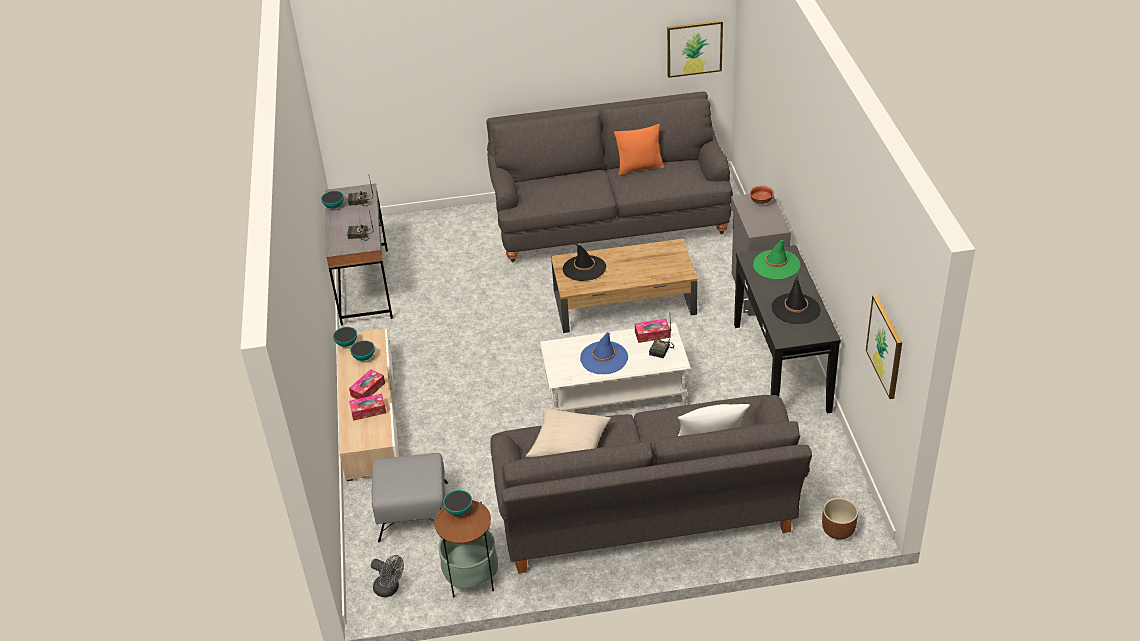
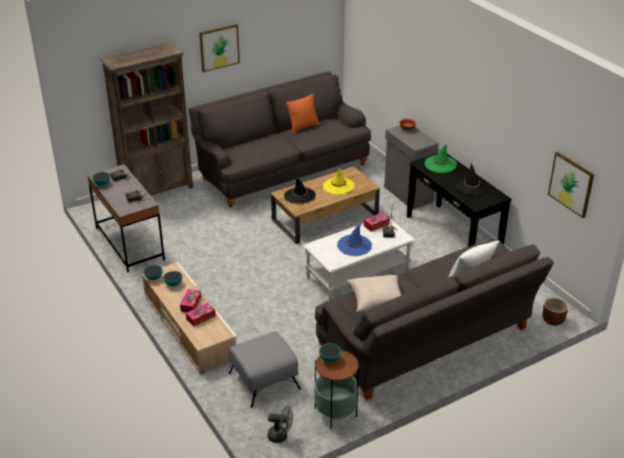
camera: 25 degrees left, 5 degrees down
picture [667,20,723,78] -> picture moved to [199,24,240,72]
none -> brown bookcase [100,42,193,195]
none -> yellow hat [323,169,354,194]

